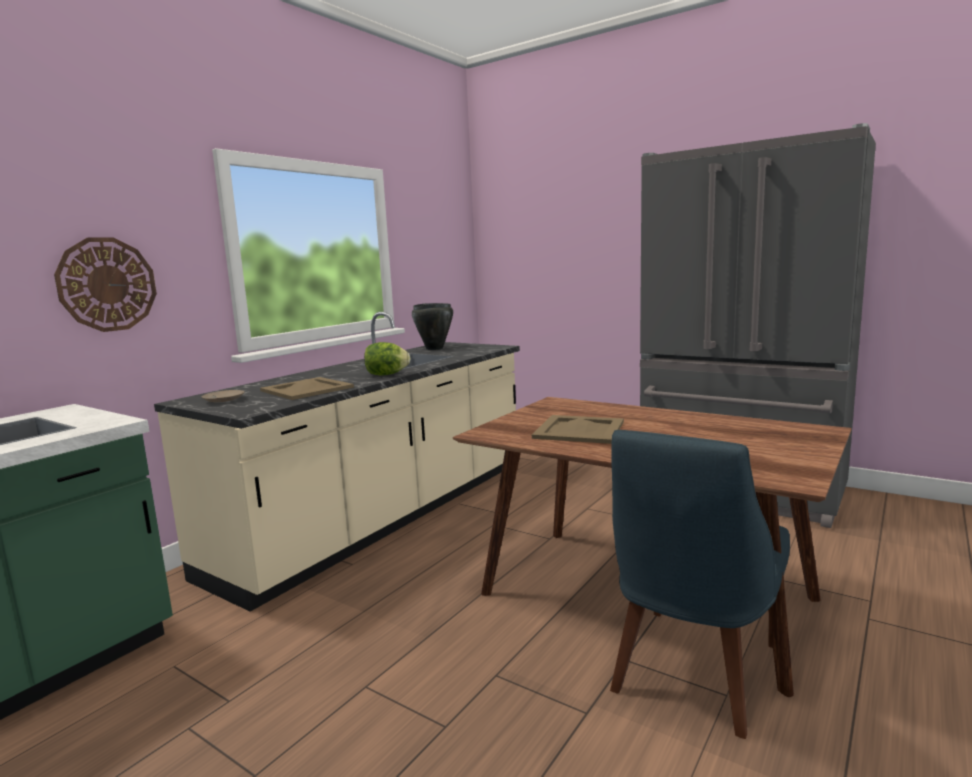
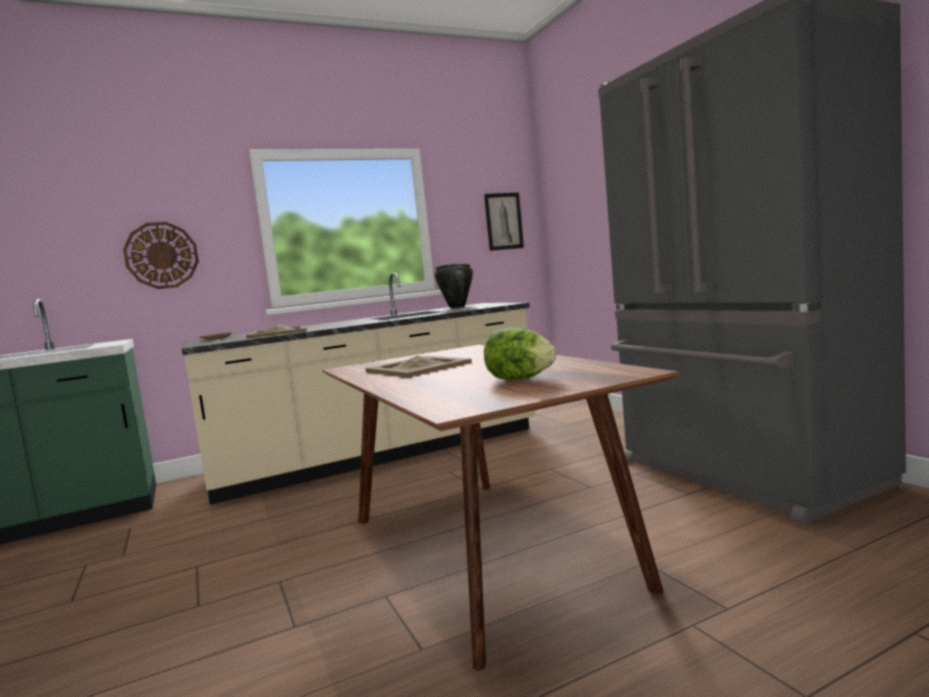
camera: 30 degrees right, 5 degrees down
lettuce [364,342,411,375] -> lettuce moved to [484,327,556,380]
blue chair [610,430,790,739] -> none
none -> picture [484,192,524,251]

